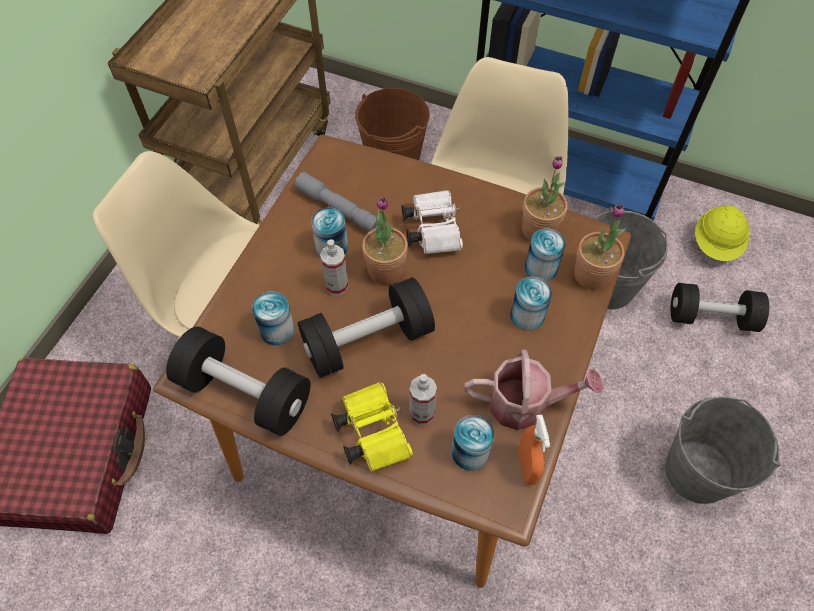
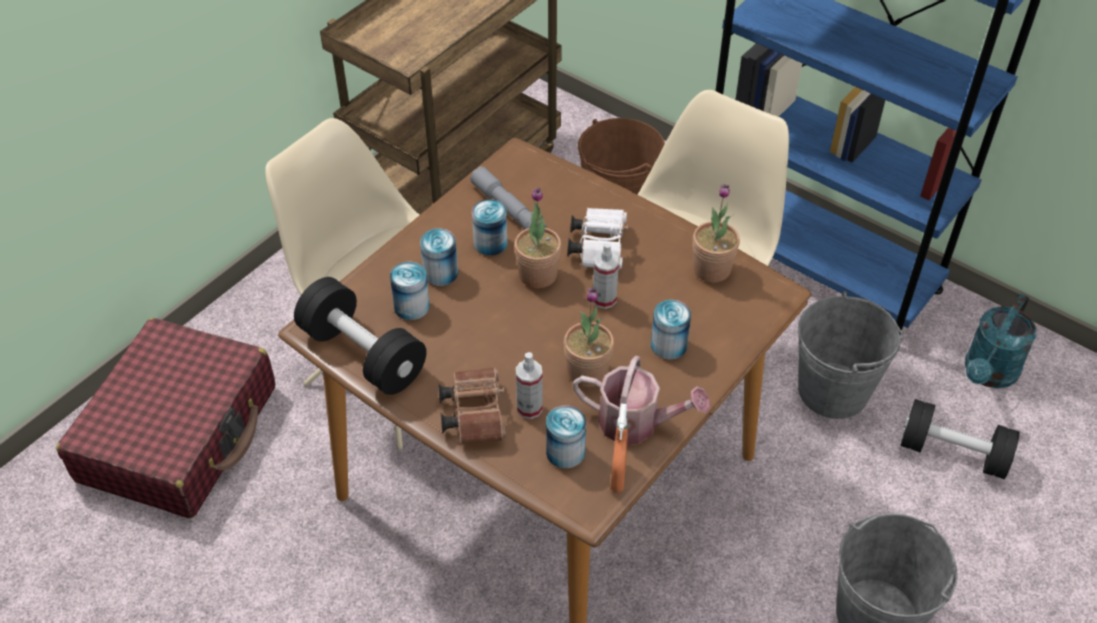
camera: 15 degrees right, 10 degrees down
black dumbbell [298,277,435,378] -> none
spray bottle [320,239,349,295] -> spray bottle moved to [593,243,619,309]
yellow binoculars [331,382,413,472] -> brown binoculars [438,367,506,443]
can [525,228,566,281] -> can moved to [420,228,458,286]
potted plant [574,204,626,290] -> potted plant moved to [564,288,614,387]
yellow hard hat [695,205,749,261] -> turquoise watering can [965,294,1036,388]

